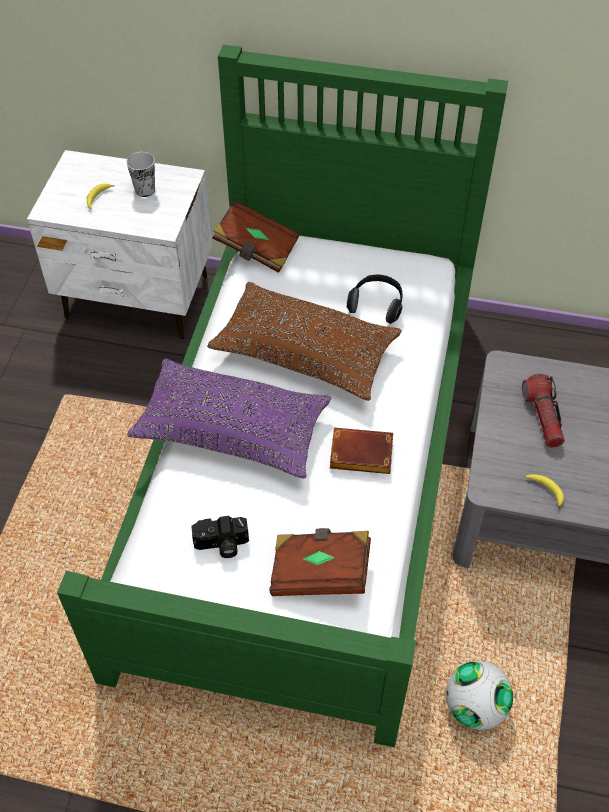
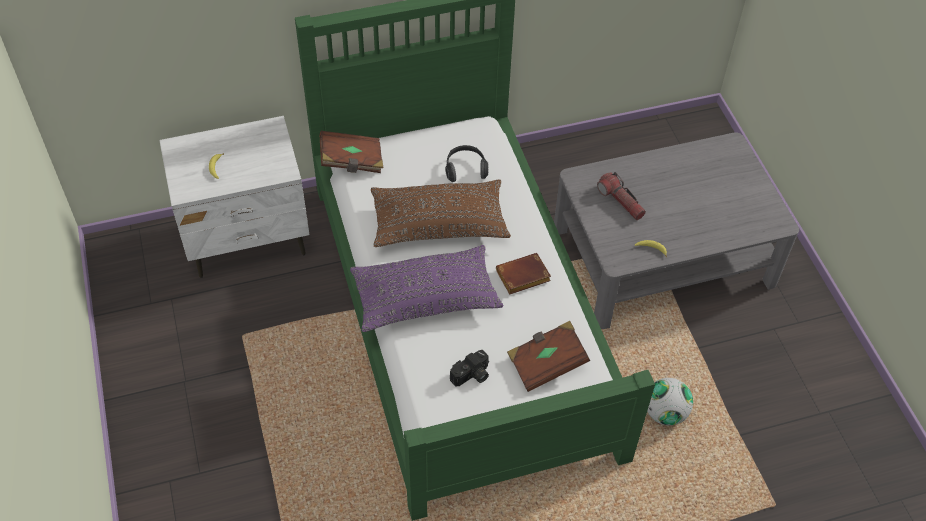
camera: 30 degrees left, 0 degrees up
cup [126,152,155,197] -> none

